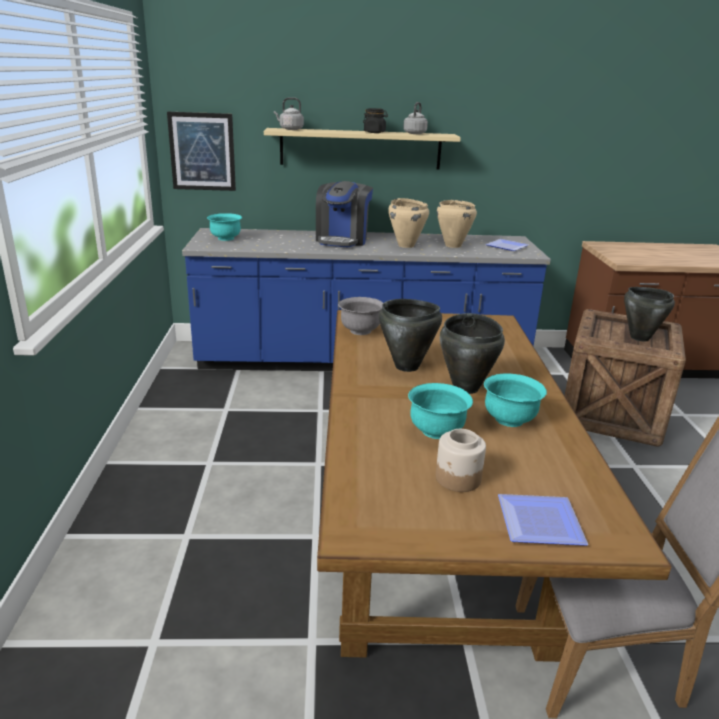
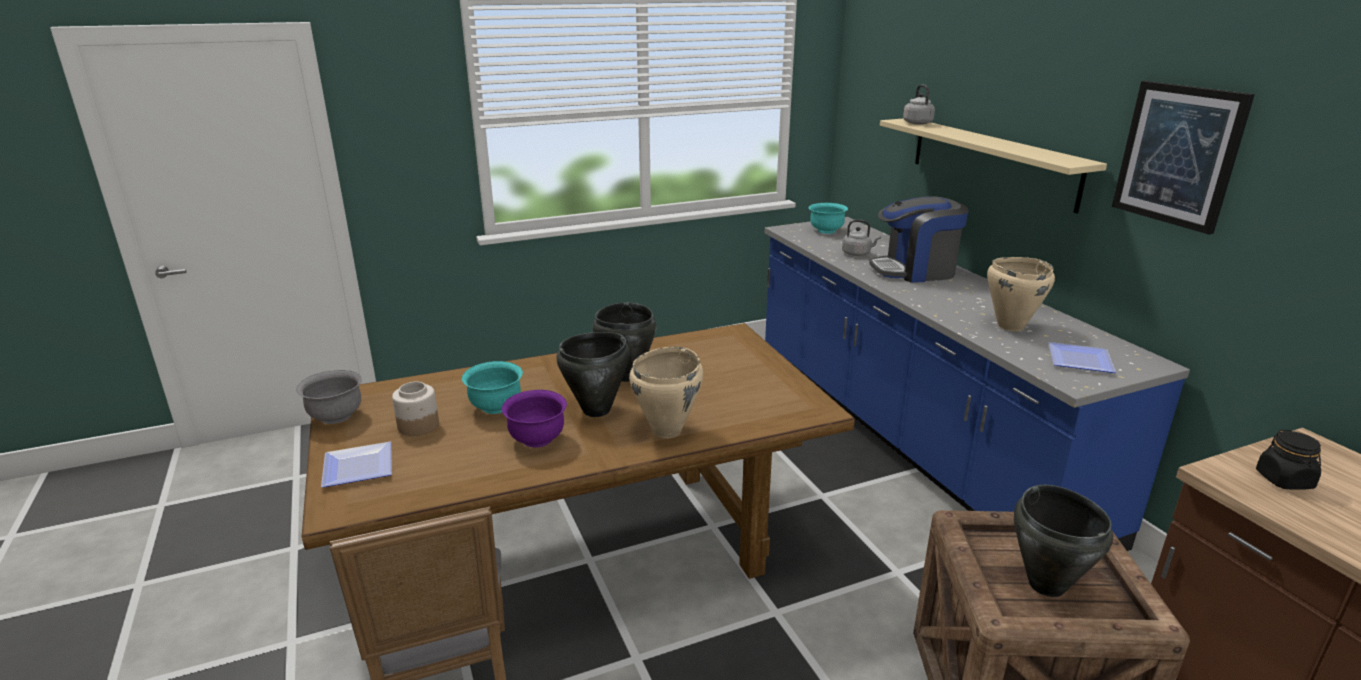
camera: 70 degrees right, 0 degrees up
picture [167,112,236,191] -> picture moved to [1112,81,1255,235]
grey bowl [338,297,383,335] -> grey bowl moved to [296,370,362,424]
black jar [363,108,388,133] -> black jar moved to [1256,430,1321,490]
beige cooking pot [388,198,429,248] -> beige cooking pot moved to [629,347,703,438]
grey kettle [403,102,428,134] -> grey kettle moved to [842,220,881,256]
turquoise bowl [484,374,547,427] -> purple bowl [502,390,567,447]

